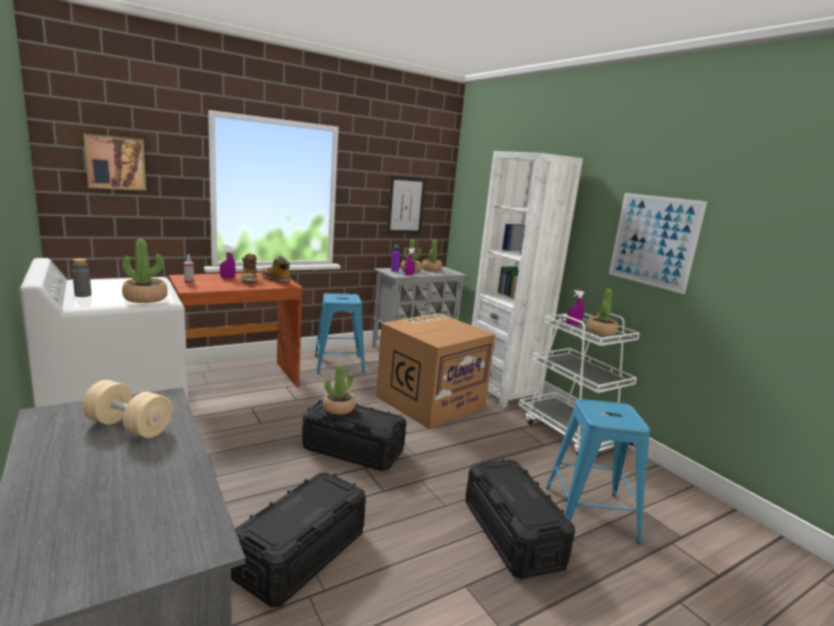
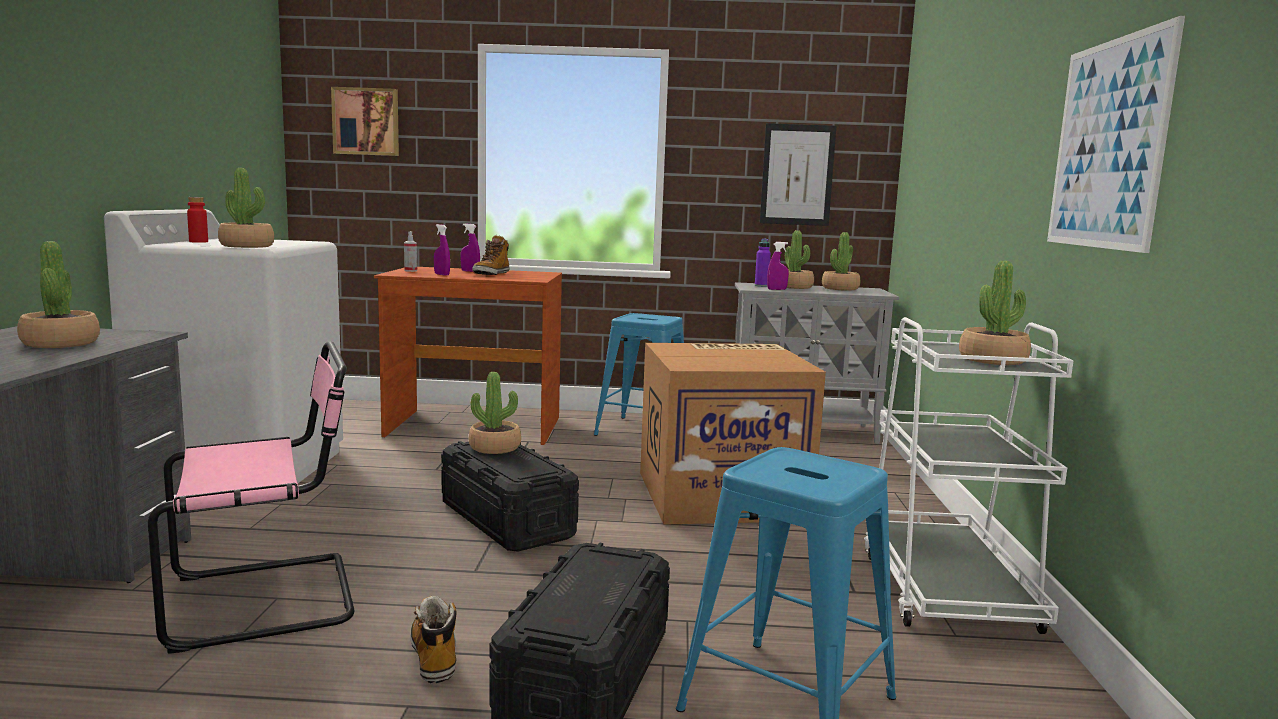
camera: 35 degrees right, 5 degrees down
grey bottle [72,258,91,297] -> red bottle [187,197,208,243]
beige dumbbell [82,380,172,438] -> potted plant [17,241,100,348]
black storage box [231,472,366,608] -> pink chair [148,341,354,654]
boot [261,255,291,283] -> boot moved to [410,596,457,683]
white bookcase [472,151,583,408] -> none
purple spray bottle [567,290,584,325] -> purple spray bottle moved to [434,224,450,276]

